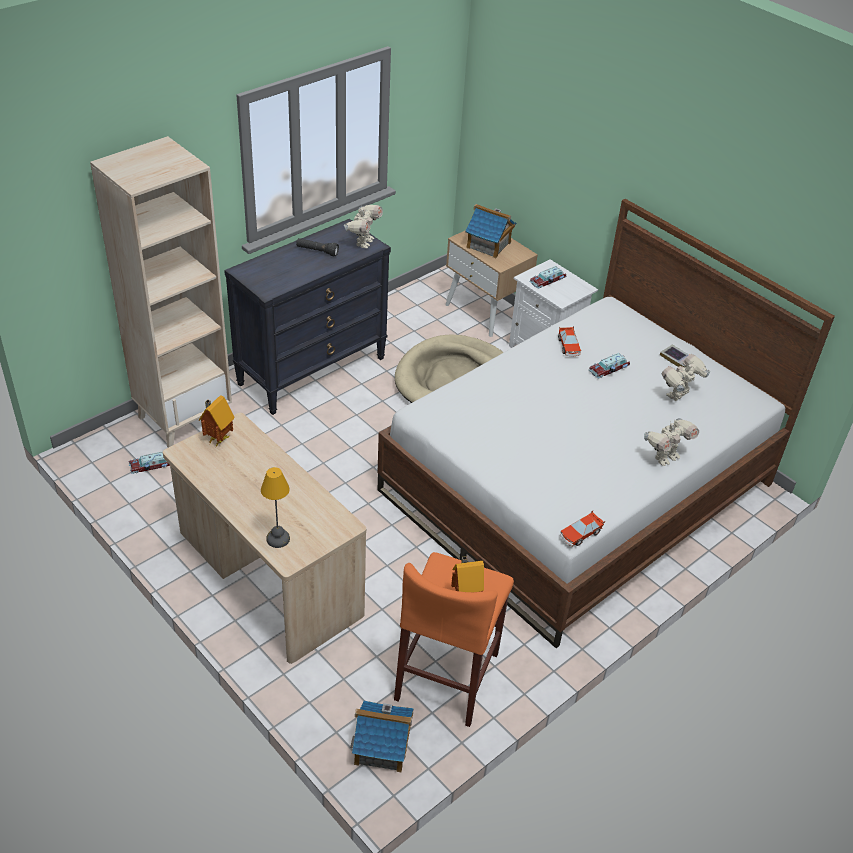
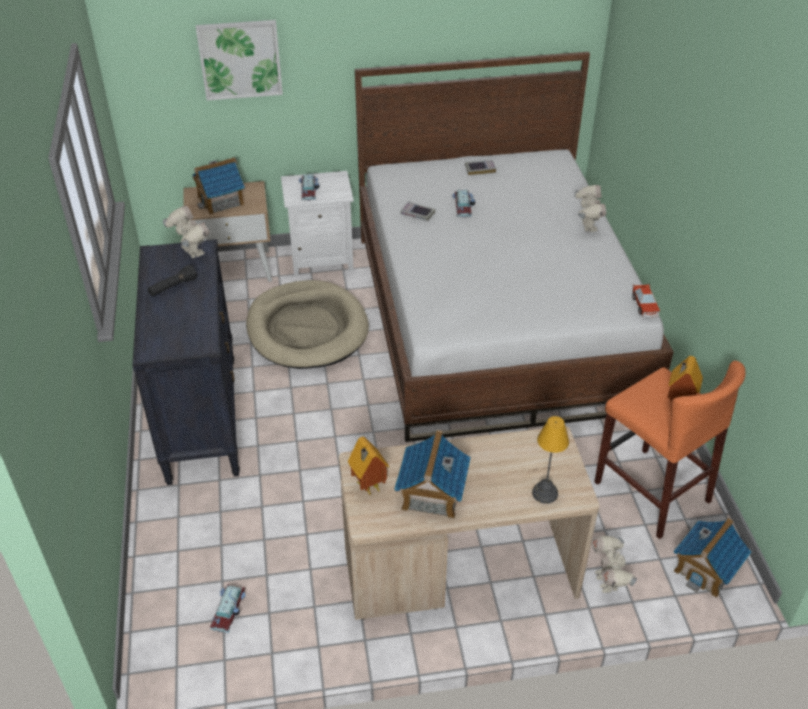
camera: 55 degrees left, 0 degrees up
beige bookcase [90,136,232,447] -> none
toy car [558,326,581,357] -> book [401,201,435,221]
toy robot [662,354,710,401] -> toy robot moved to [591,536,637,593]
none -> picture [196,20,283,101]
none -> toy house [394,430,471,519]

